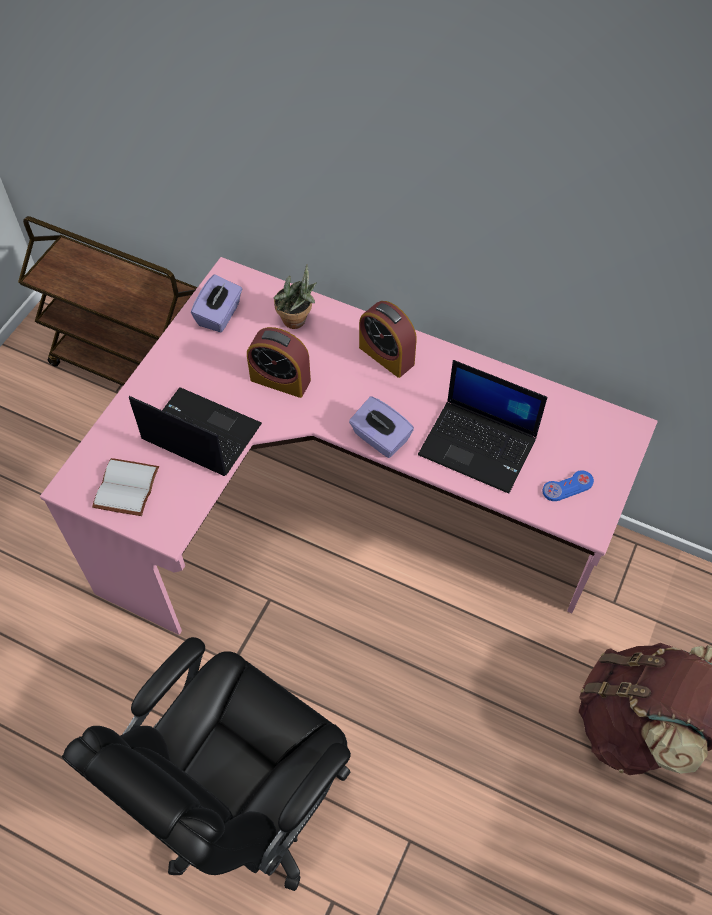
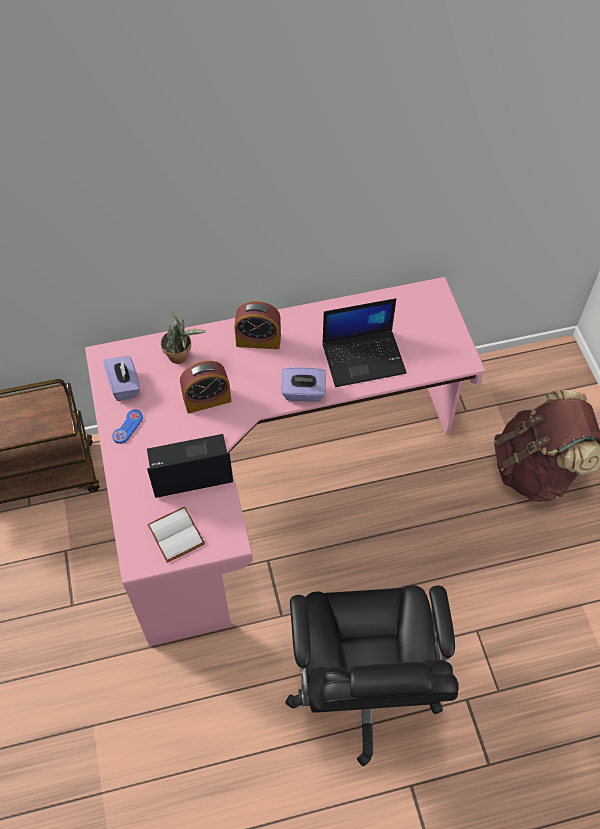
camera: 40 degrees left, 0 degrees up
blue game controller [542,470,594,501] -> blue game controller moved to [112,410,143,444]

